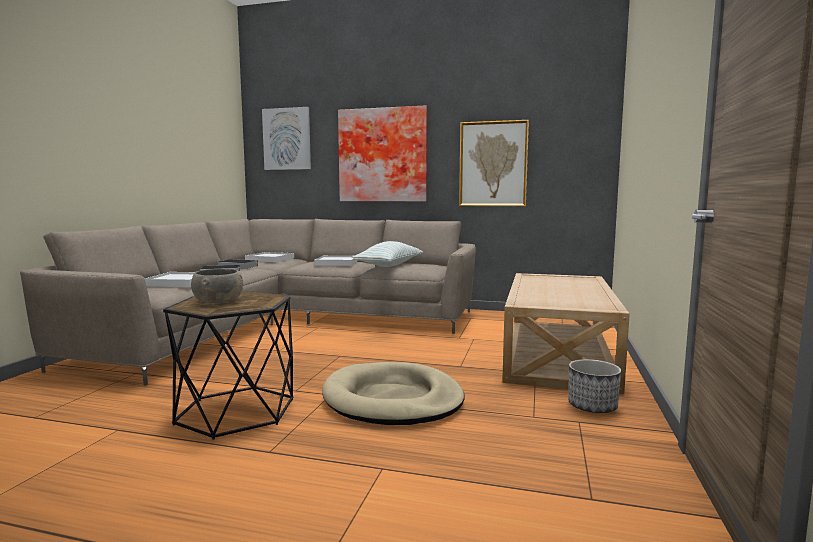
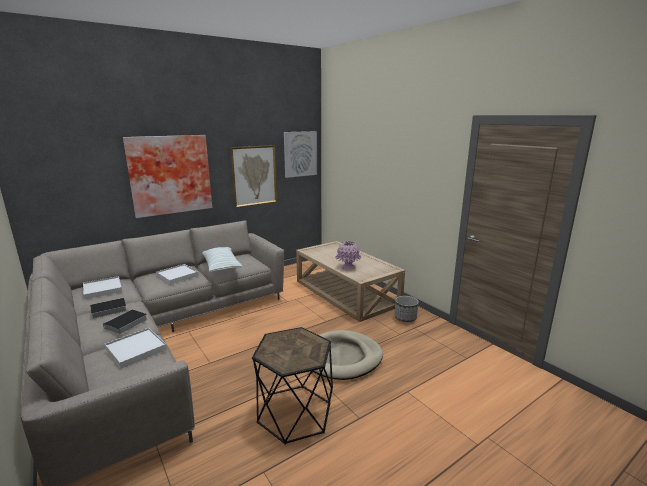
camera: 50 degrees left, 10 degrees up
grey bowl [191,269,243,303] -> none
picture [262,107,311,170] -> picture moved to [284,131,317,178]
none -> pink vase [335,241,362,270]

